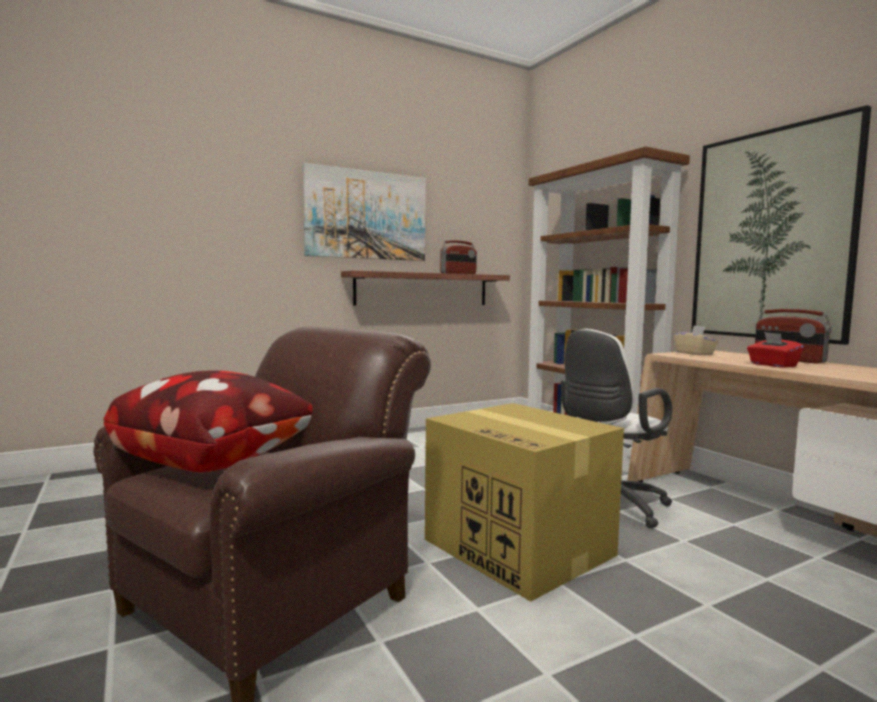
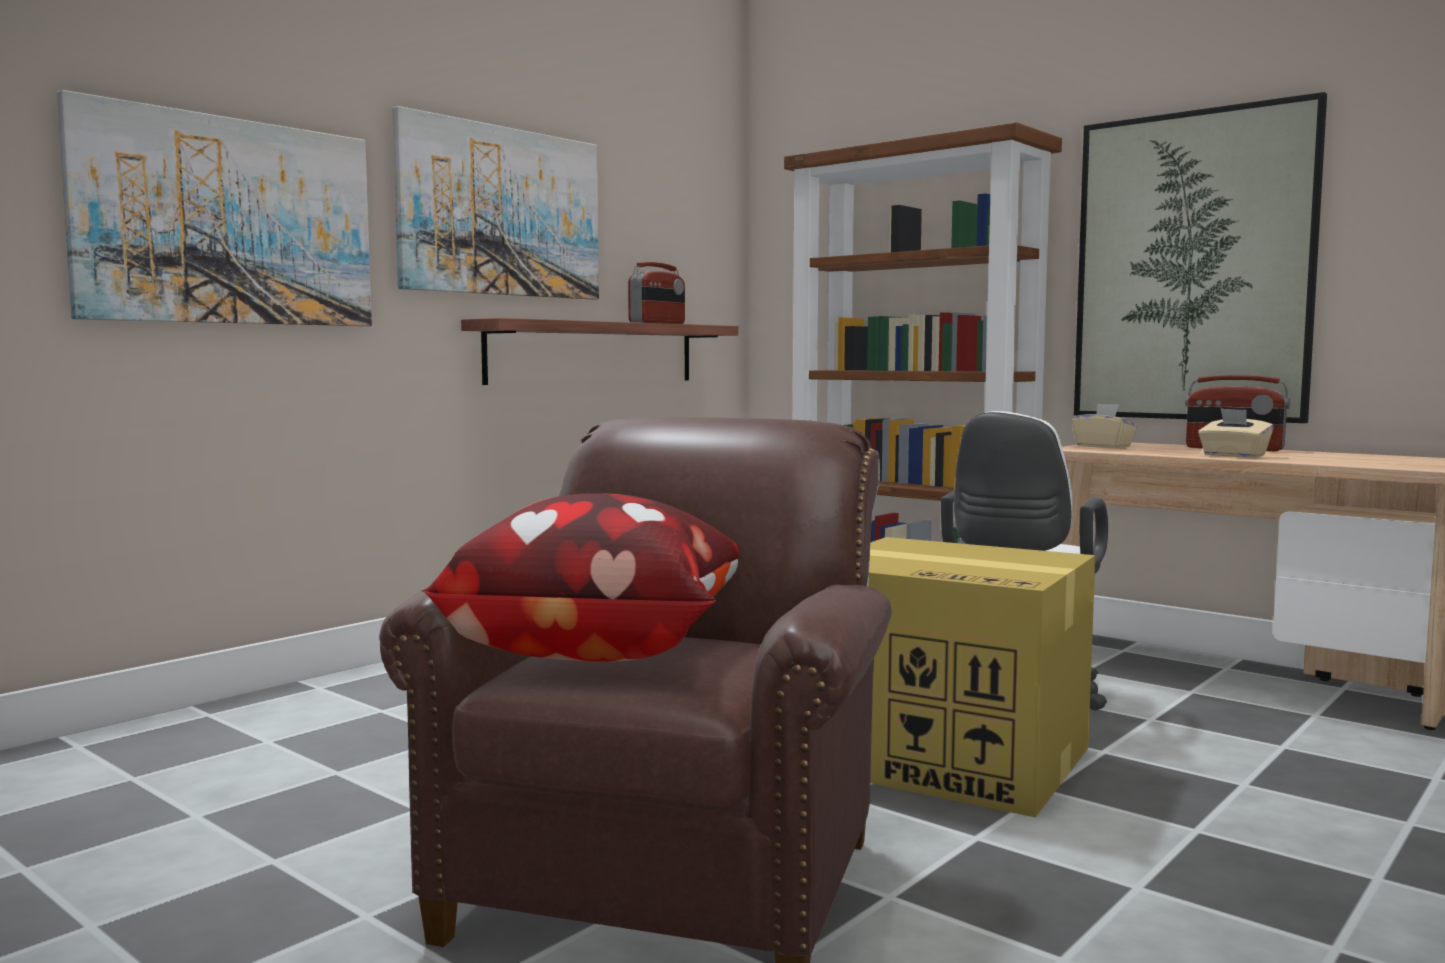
camera: 20 degrees left, 0 degrees up
red tissue box [747,332,804,368] -> beige tissue box [1198,408,1274,458]
none -> picture [57,90,372,326]

